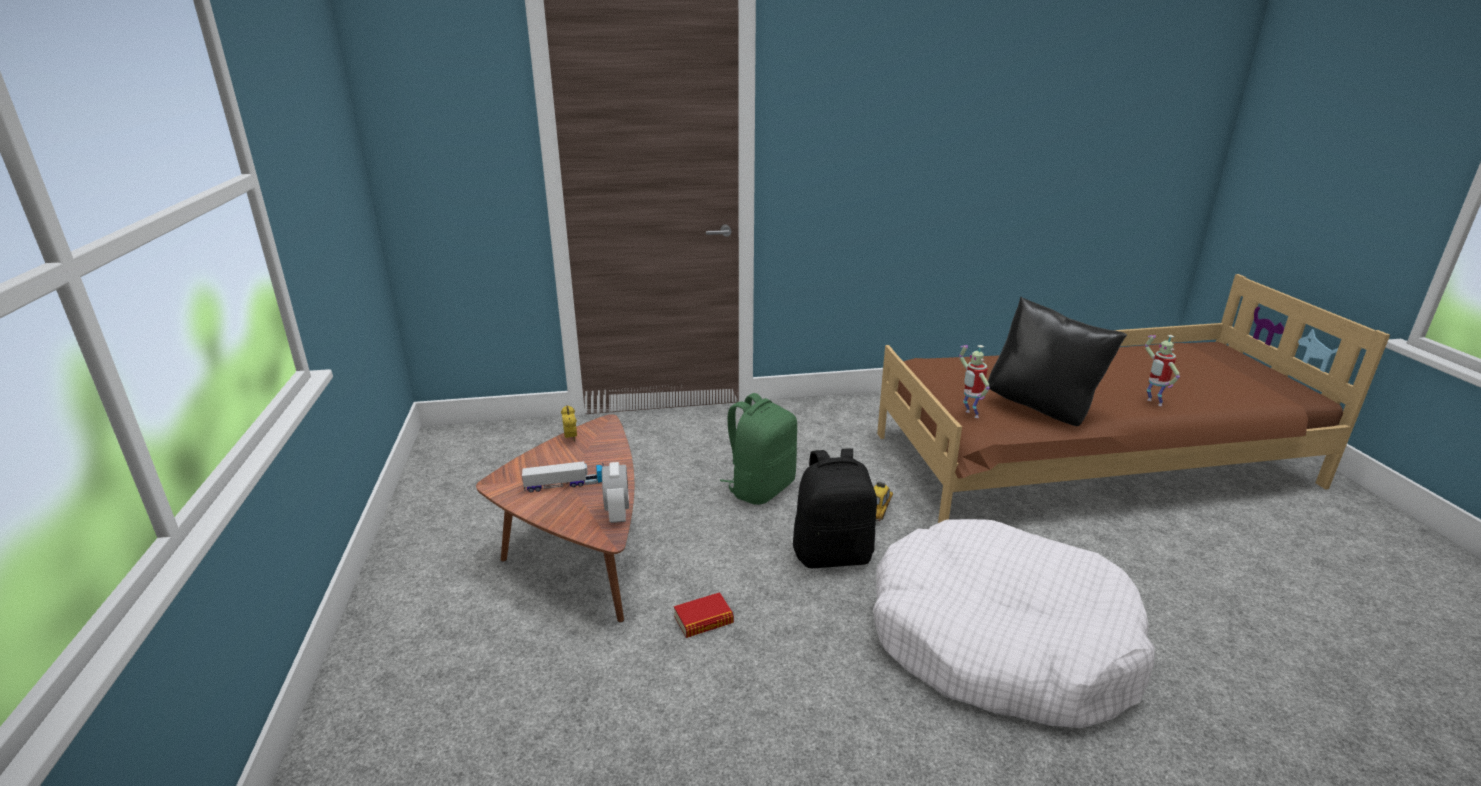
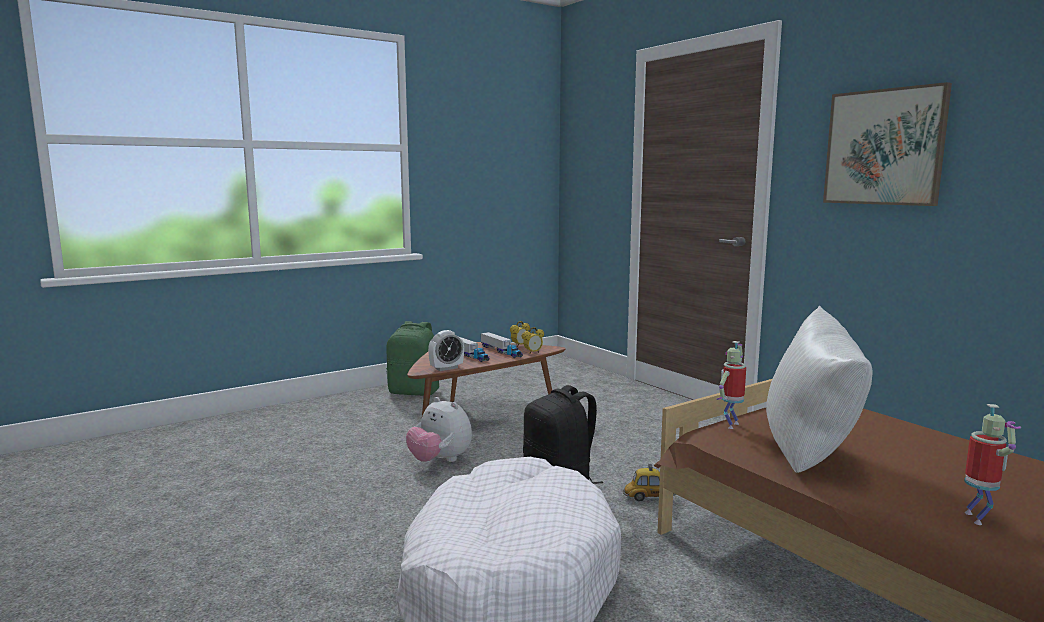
camera: 65 degrees right, 15 degrees down
book [674,592,734,638] -> plush toy [406,397,472,462]
green backpack [720,393,797,505] -> green backpack moved to [386,321,439,396]
black pillow [988,296,1127,426] -> white pillow [766,306,873,473]
toy robot [1145,335,1180,406] -> toy robot turned 150 degrees clockwise [964,404,1021,525]
none -> toy truck [481,332,523,358]
none -> alarm clock [522,327,544,354]
none -> picture [823,82,952,206]

